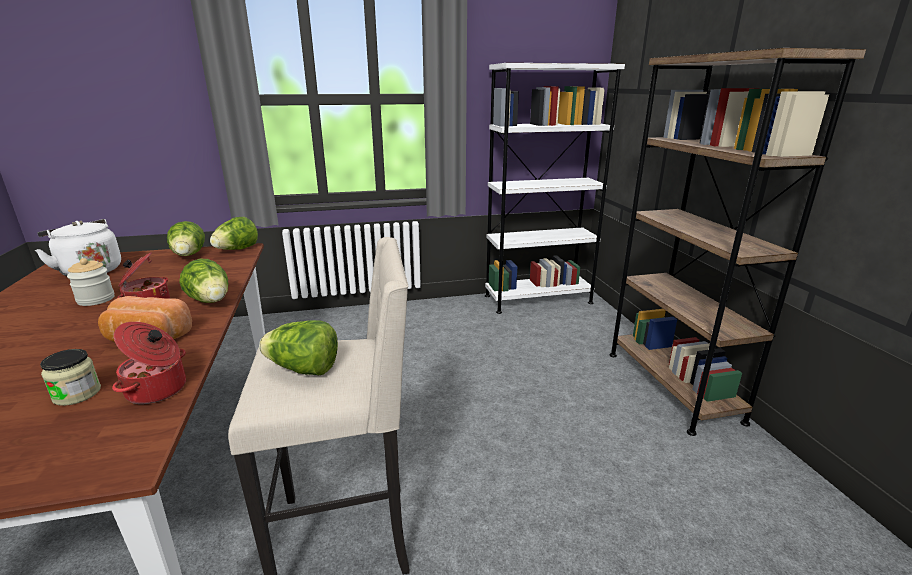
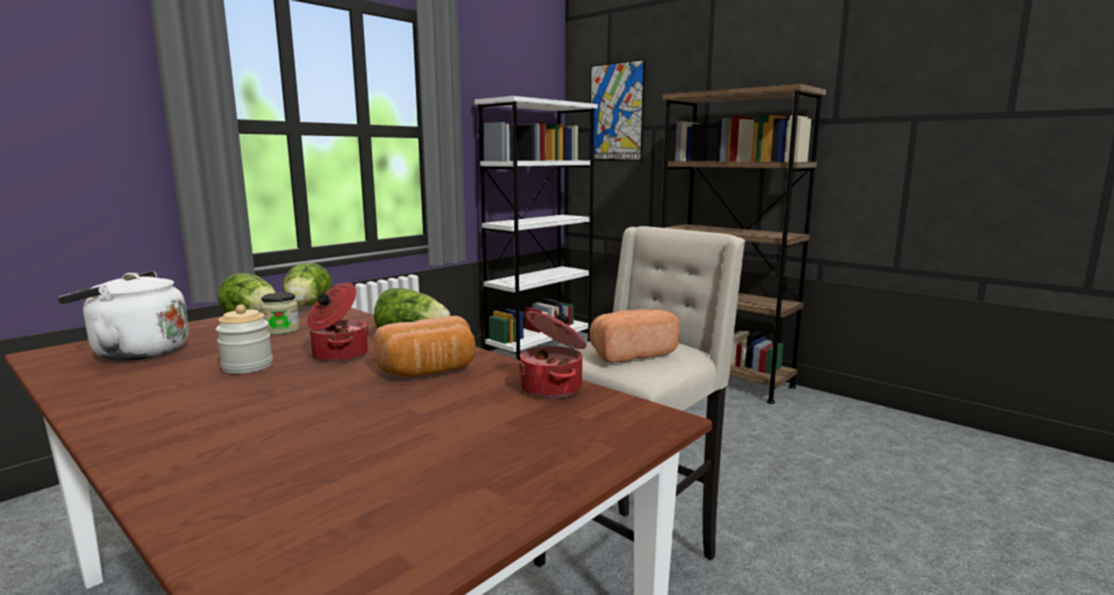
camera: 35 degrees left, 10 degrees down
jar [40,349,101,406] -> jar moved to [260,292,300,335]
lettuce [259,320,338,375] -> bread [589,309,679,363]
none -> picture [589,59,646,161]

